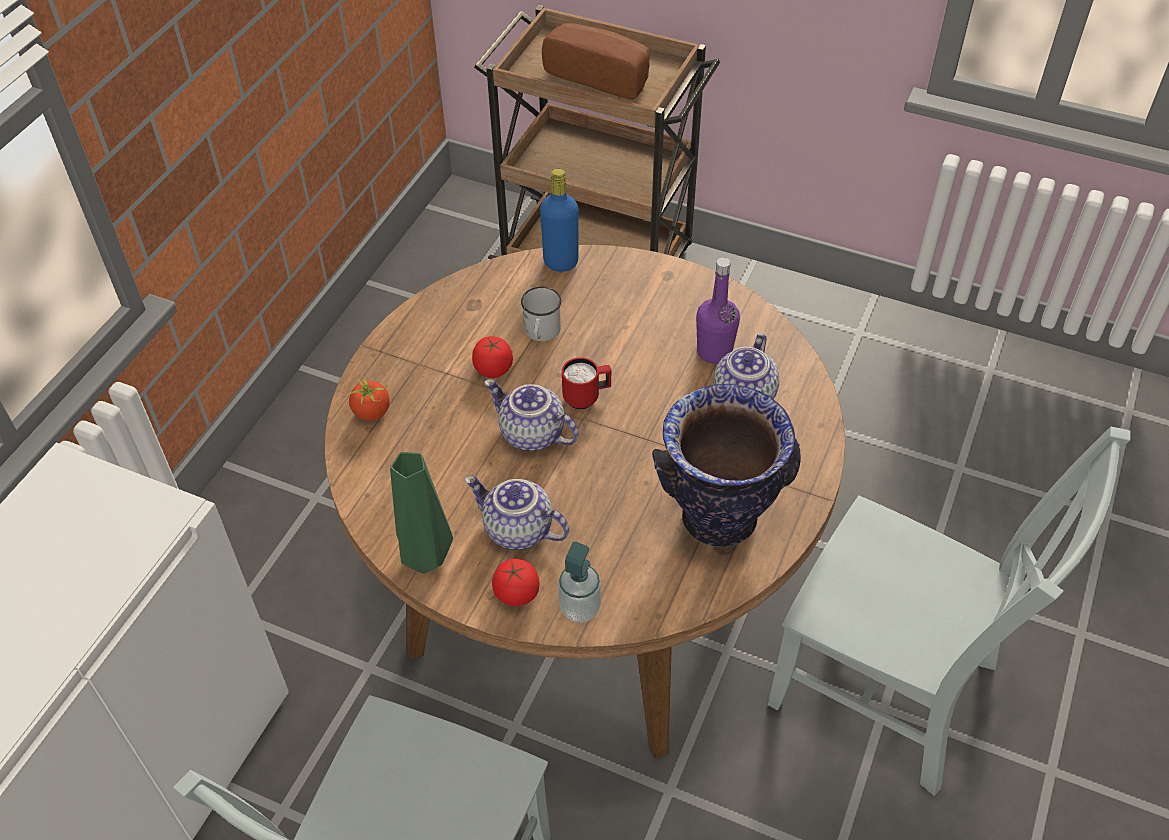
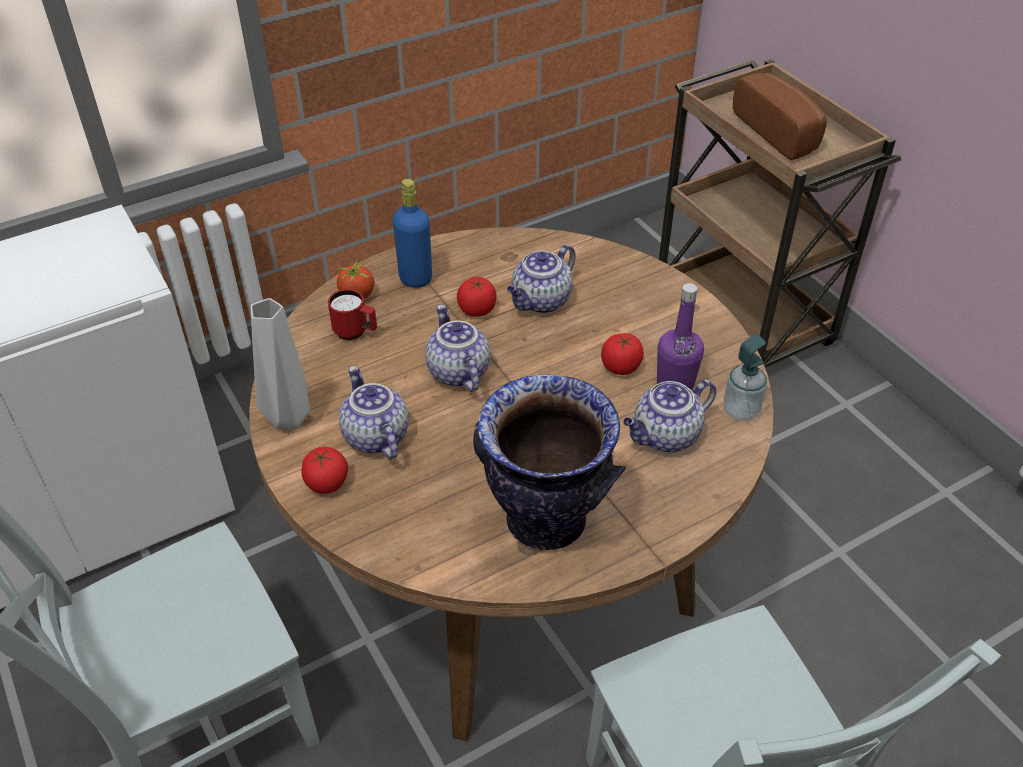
camera: 35 degrees right, 5 degrees down
green vase [390,452,453,573] -> grey vase [250,298,311,430]
white mug [521,287,561,341] -> teapot [507,244,576,313]
blue bottle [540,169,579,272] -> blue bottle moved to [393,179,432,288]
soap dispenser [558,542,601,623] -> soap dispenser moved to [723,334,767,421]
red mug [562,357,611,409] -> red mug moved to [328,289,377,340]
none -> tomato [601,333,644,375]

